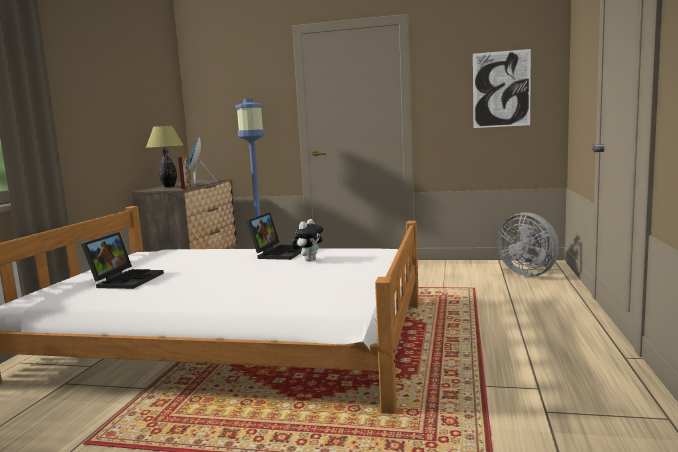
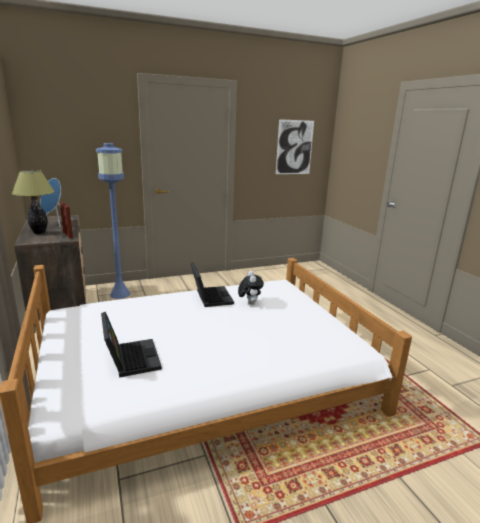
camera: 35 degrees left, 10 degrees up
grey fan [497,213,559,277] -> none

